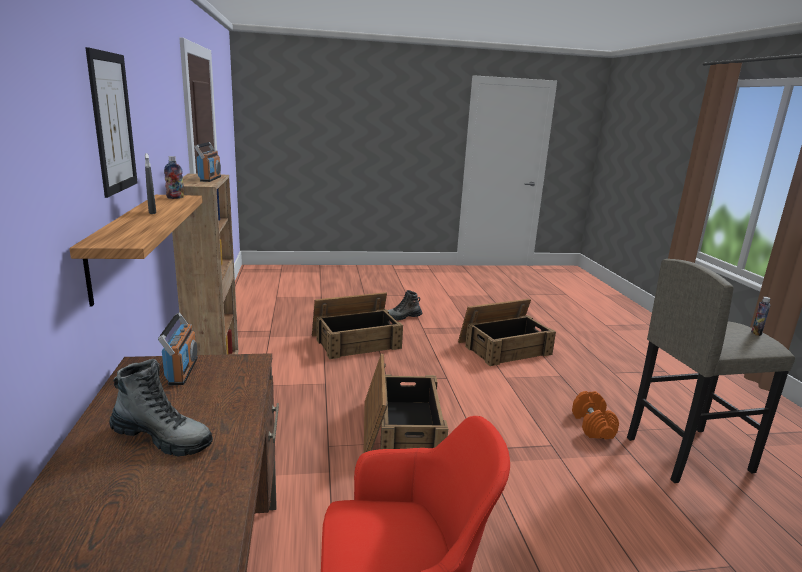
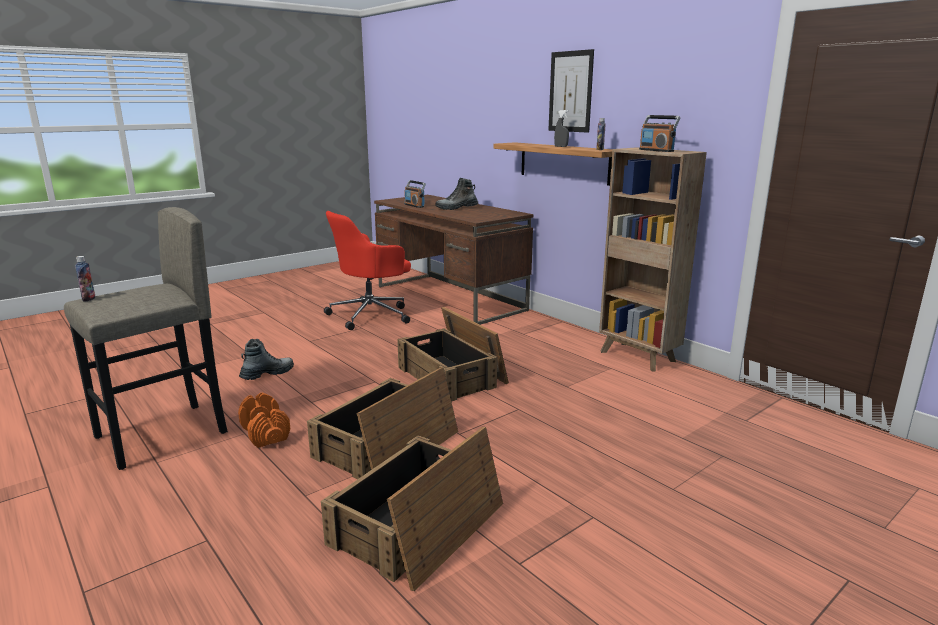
camera: 150 degrees right, 0 degrees up
radio [158,313,198,385] -> radio moved to [404,180,426,208]
crate [312,292,403,359] -> crate moved to [307,367,458,479]
boot [387,290,422,321] -> boot moved to [239,339,294,380]

